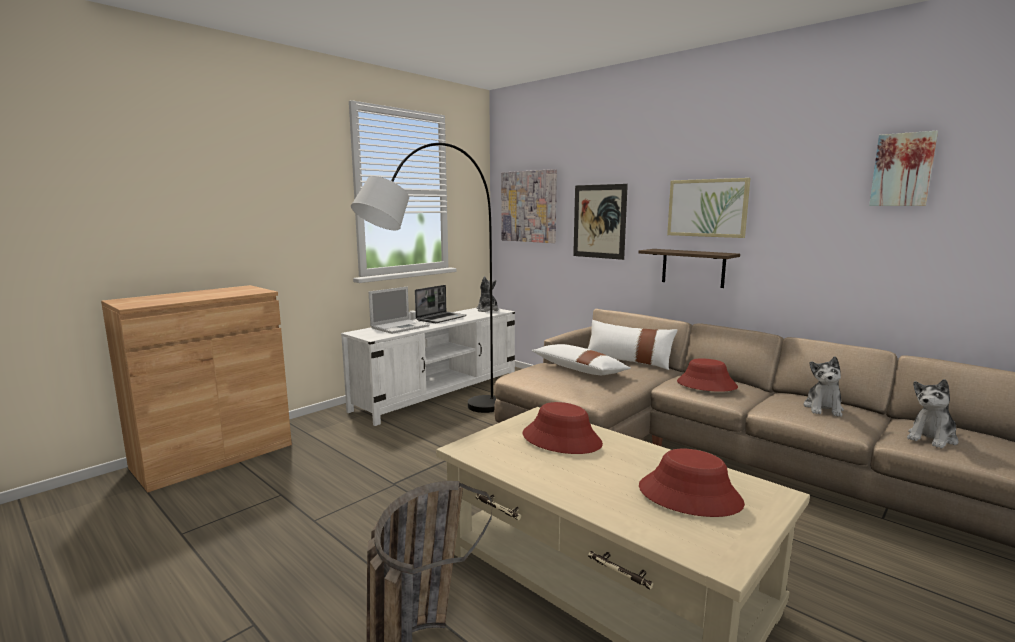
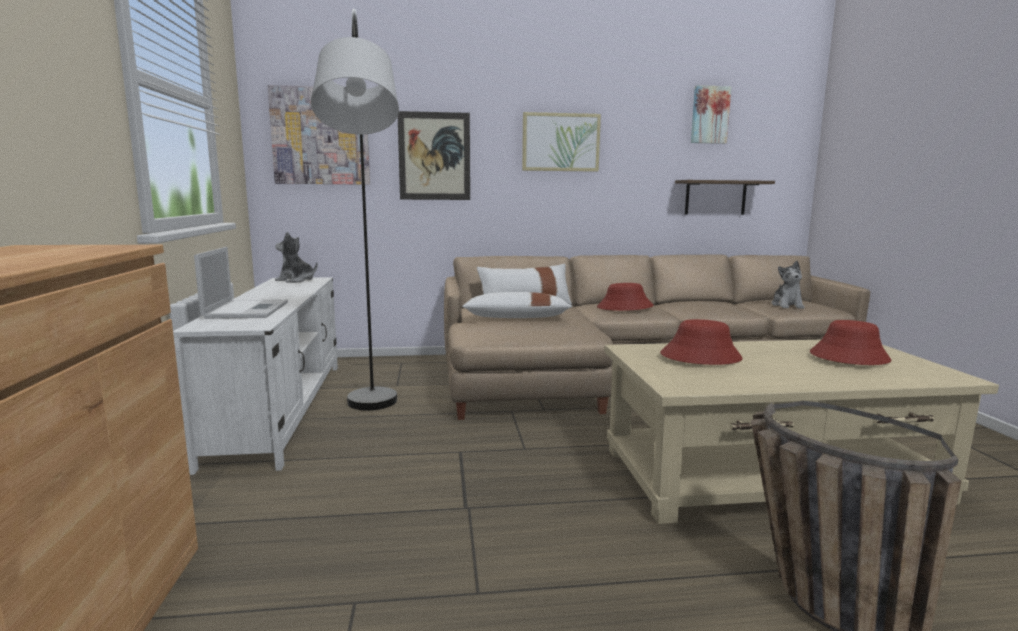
camera: 50 degrees left, 0 degrees up
laptop [415,285,467,323] -> none
shelf [638,249,740,288] -> shelf moved to [675,180,775,215]
plush toy [804,356,844,417] -> none

